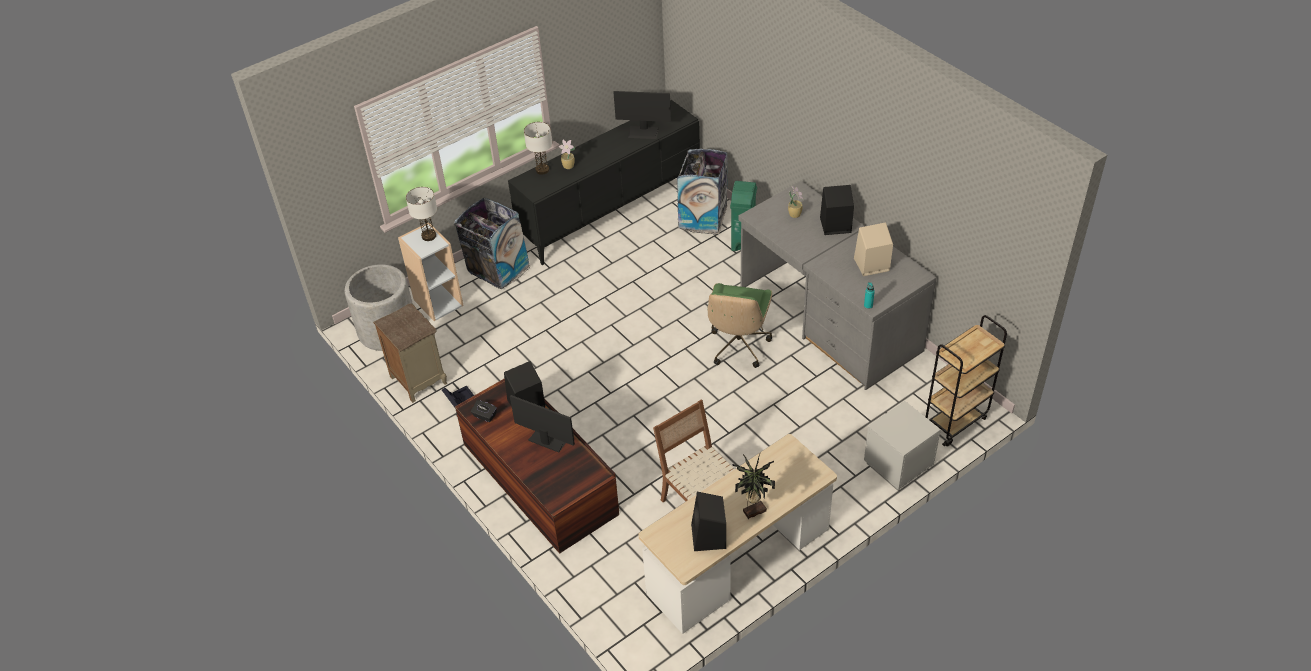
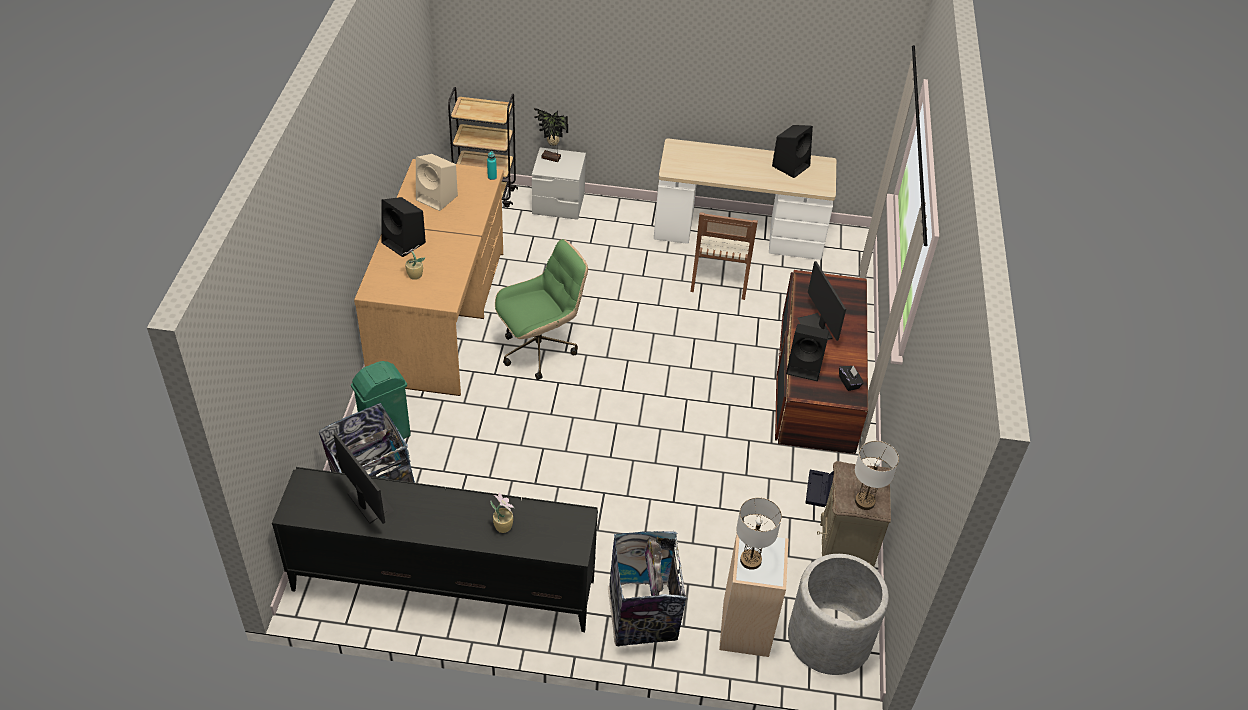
camera: 140 degrees left, 0 degrees up
table lamp [524,122,552,175] -> table lamp moved to [855,441,899,510]
potted plant [732,454,775,519] -> potted plant moved to [534,108,568,162]
grey desk [739,181,937,390] -> brown desk [354,159,504,396]

